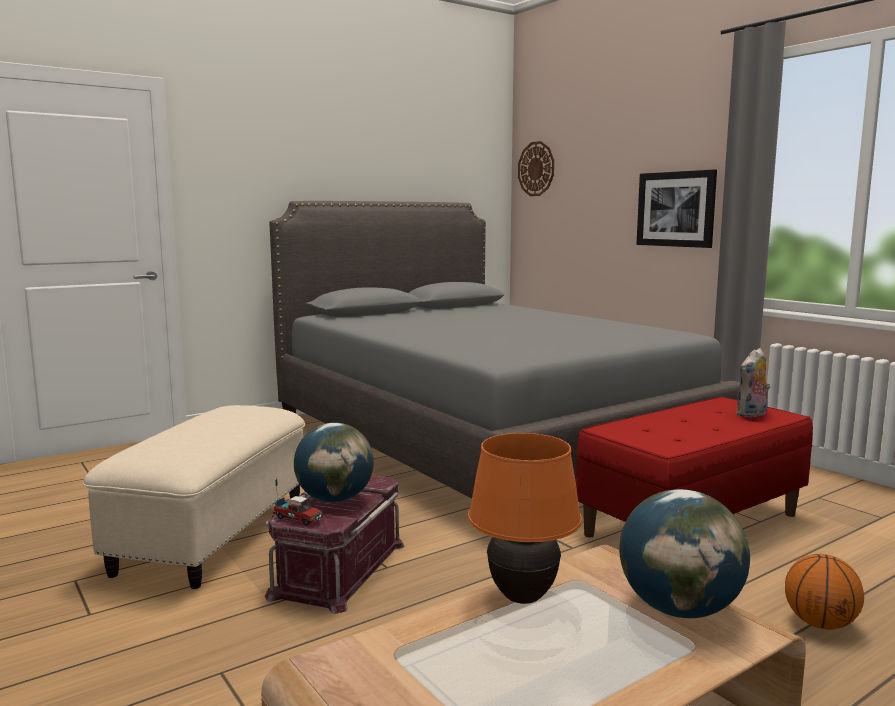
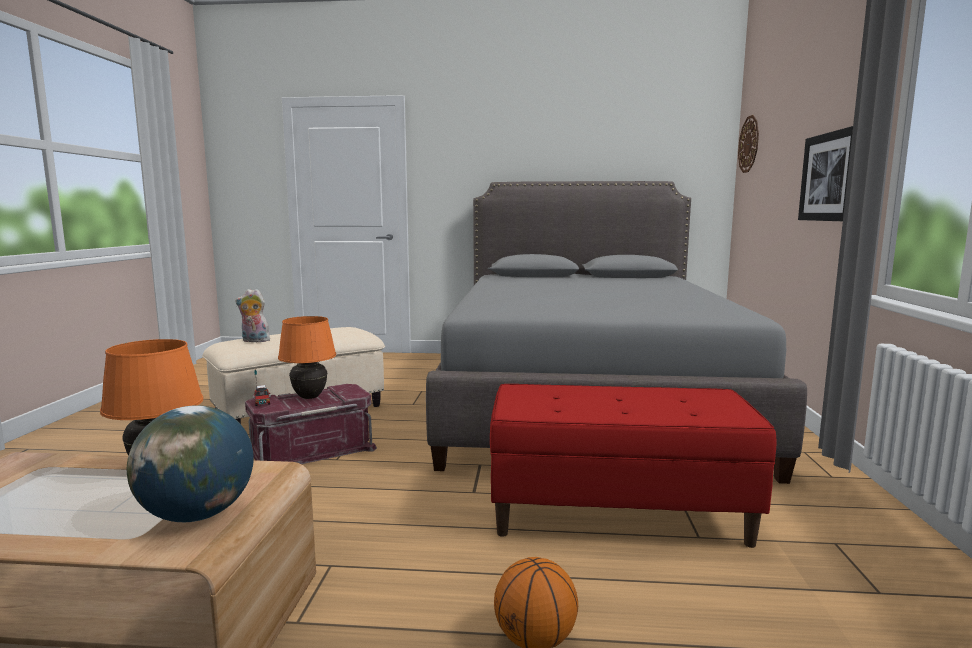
camera: 40 degrees right, 0 degrees up
globe [294,423,374,503] -> orange table lamp [278,316,336,399]
plush toy [736,348,770,417] -> plush toy moved to [236,289,270,342]

